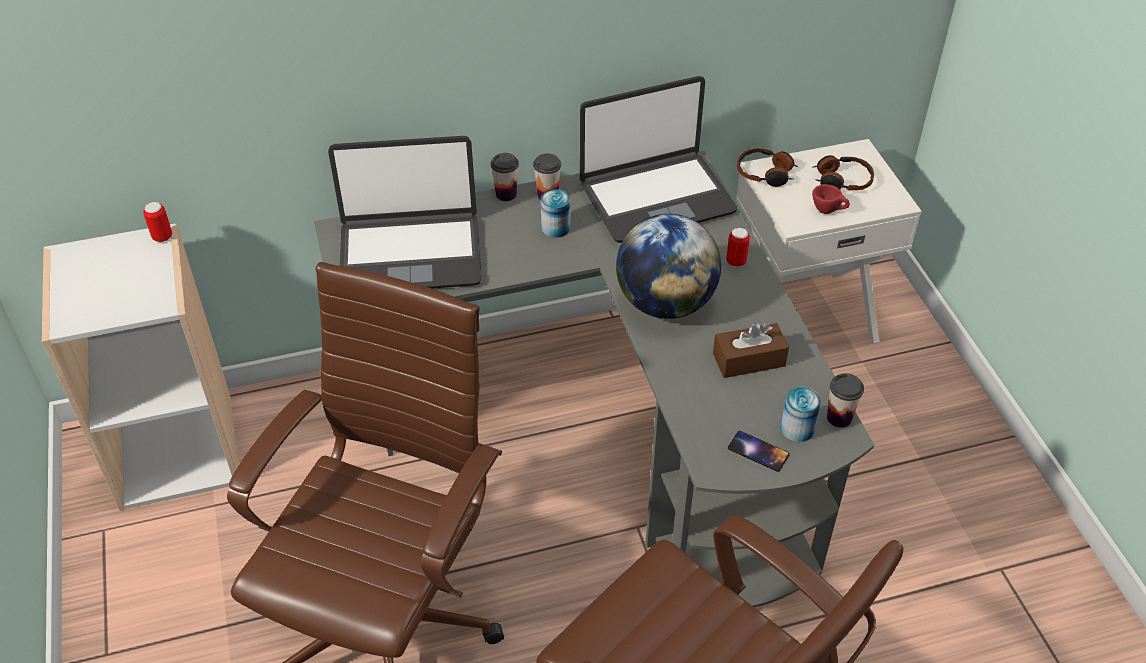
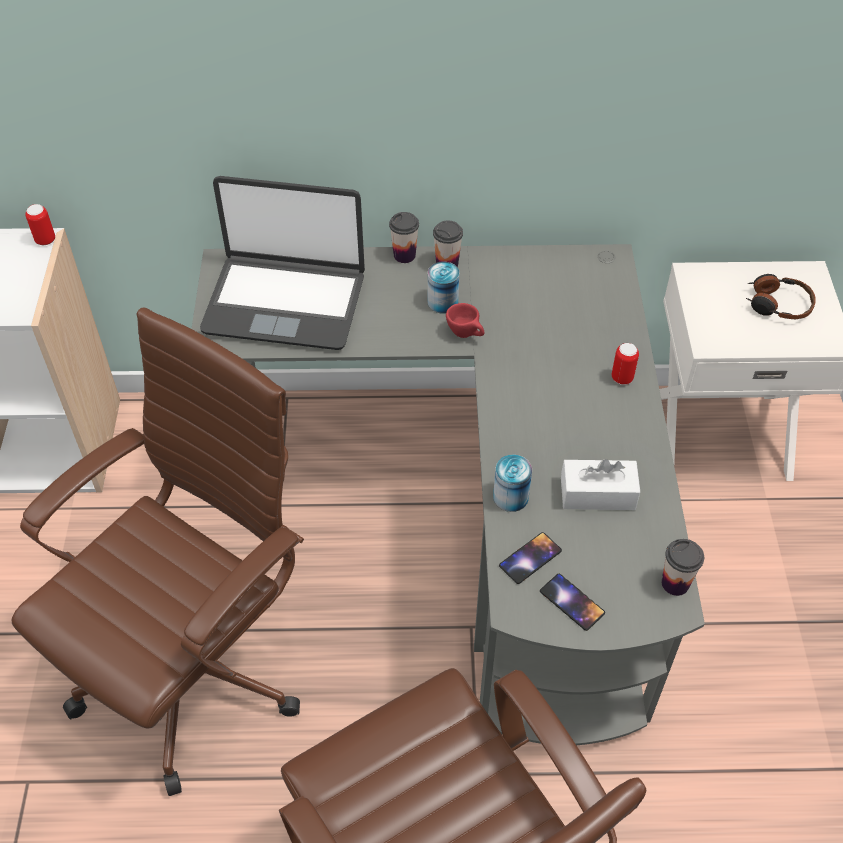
camera: 15 degrees right, 5 degrees up
laptop [580,76,737,243] -> none
globe [616,214,721,319] -> none
brown tissue box [713,323,789,378] -> white tissue box [561,459,640,510]
headphones [737,148,798,187] -> none
can [780,387,821,442] -> can moved to [493,455,532,512]
red cup [812,184,850,214] -> red cup moved to [446,303,484,338]
none -> phone [499,532,562,584]

